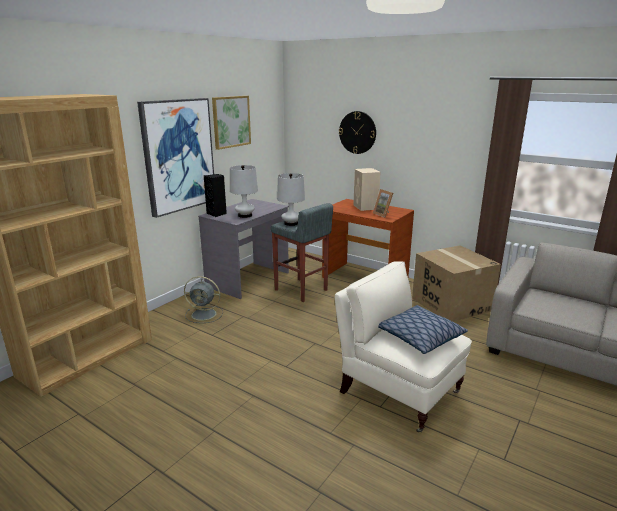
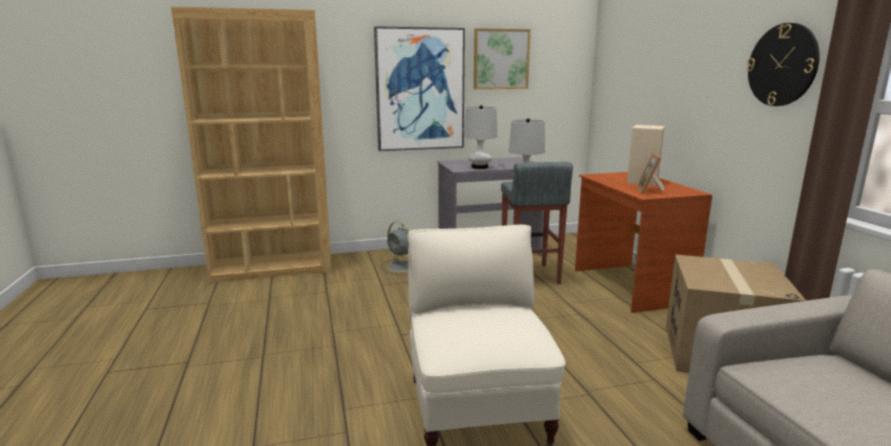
camera: 40 degrees right, 5 degrees down
black speaker [204,174,227,217] -> none
wall clock [339,111,376,154] -> wall clock moved to [746,23,820,106]
pillow [378,305,468,354] -> none

